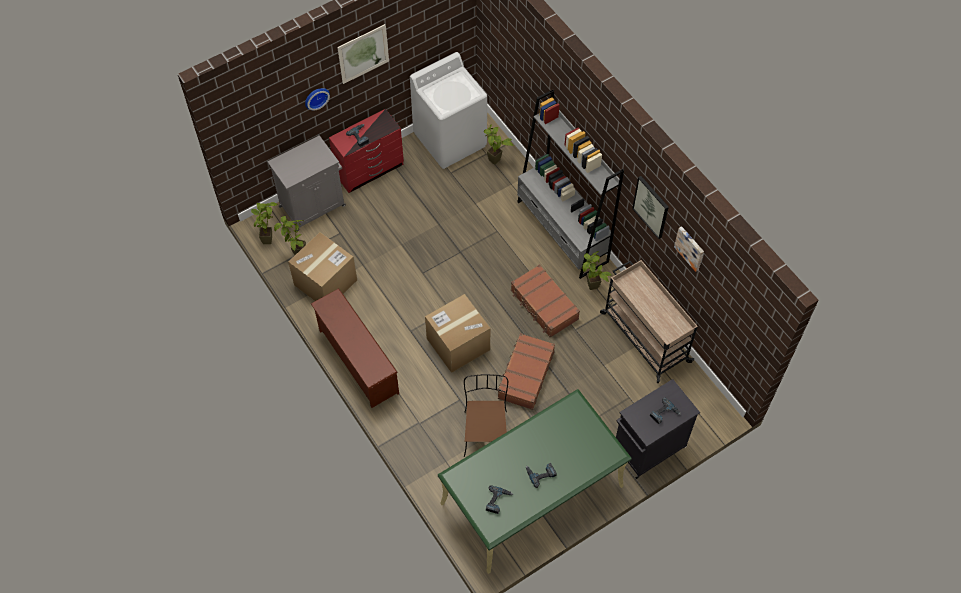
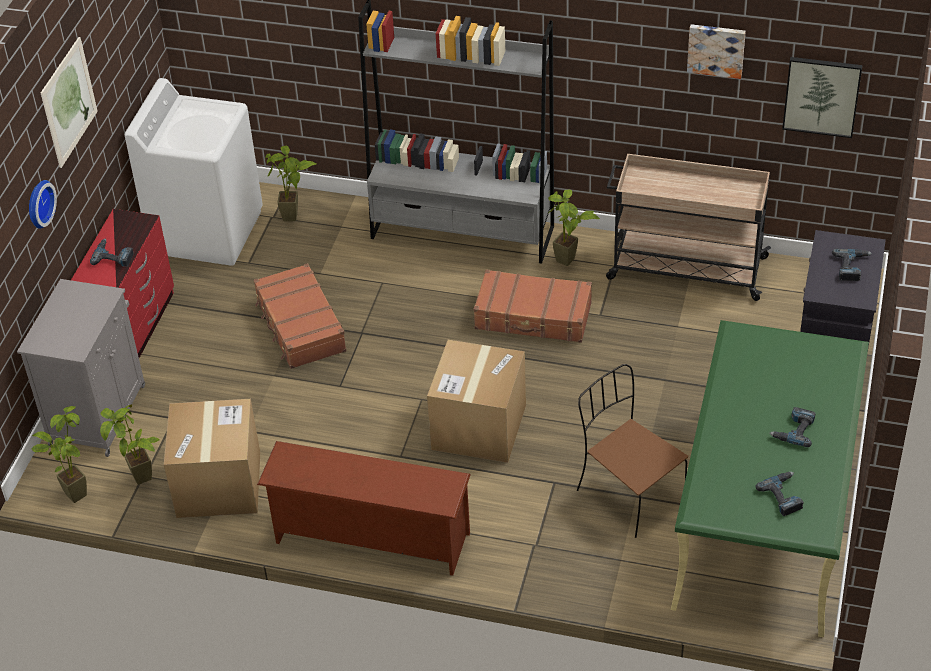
camera: 40 degrees left, 15 degrees down
brown suitcase [497,333,555,410] -> brown suitcase moved to [254,263,347,369]
picture [632,176,669,239] -> picture moved to [782,57,862,138]

